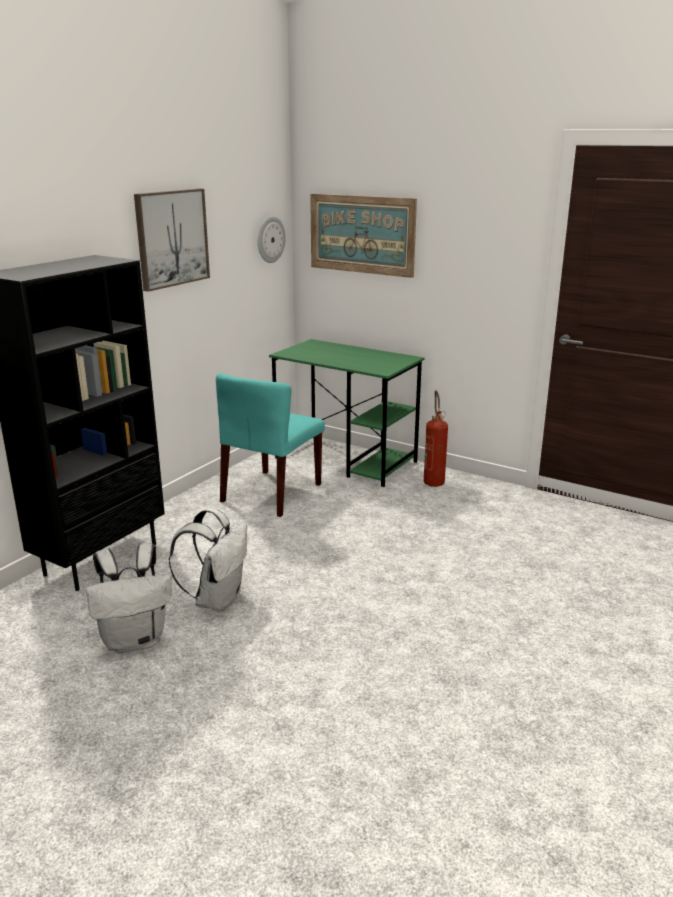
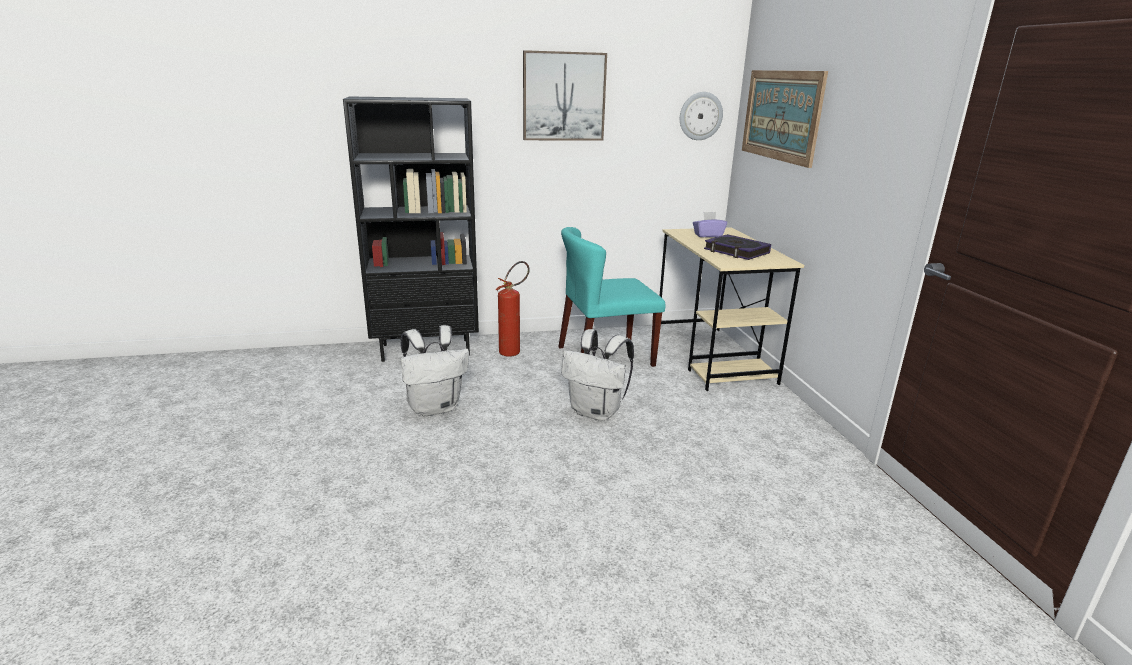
camera: 45 degrees right, 0 degrees up
white backpack [86,543,172,654] -> white backpack moved to [561,329,634,421]
green desk [269,339,425,487] -> beige desk [660,227,804,391]
fire extinguisher [424,390,448,487] -> fire extinguisher moved to [496,261,530,357]
none -> purple tissue box [693,212,727,237]
none -> book [704,234,771,260]

